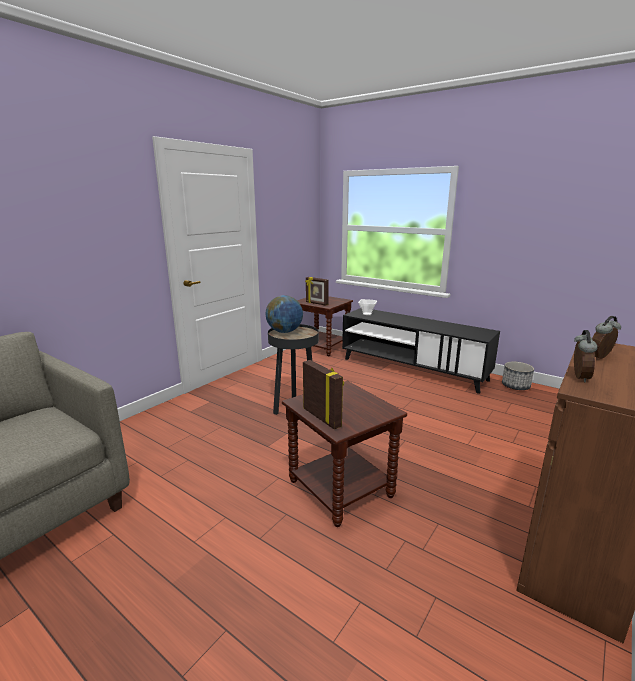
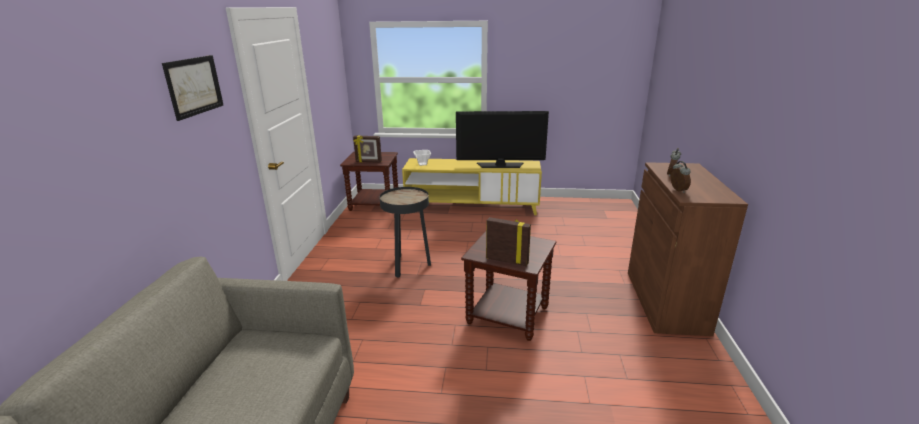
camera: 30 degrees left, 5 degrees up
globe [266,295,303,333] -> none
black tv stand [342,308,500,394] -> yellow tv stand [402,158,542,215]
planter [502,362,534,390] -> none
none -> picture [162,55,223,121]
none -> television [456,111,549,168]

